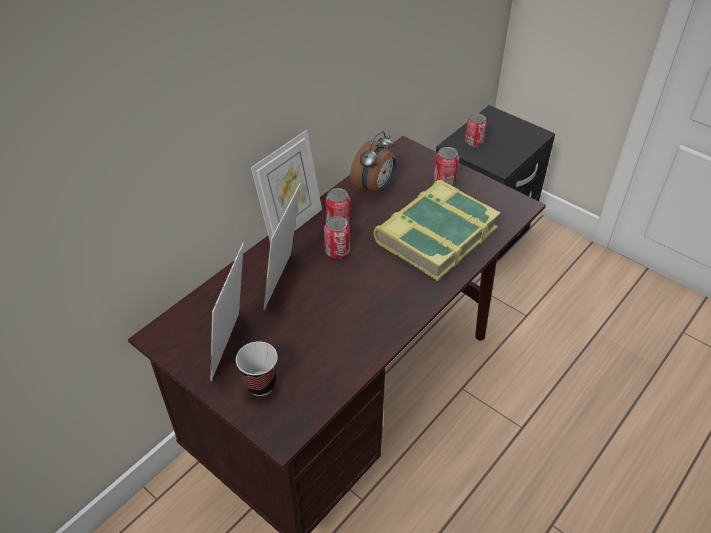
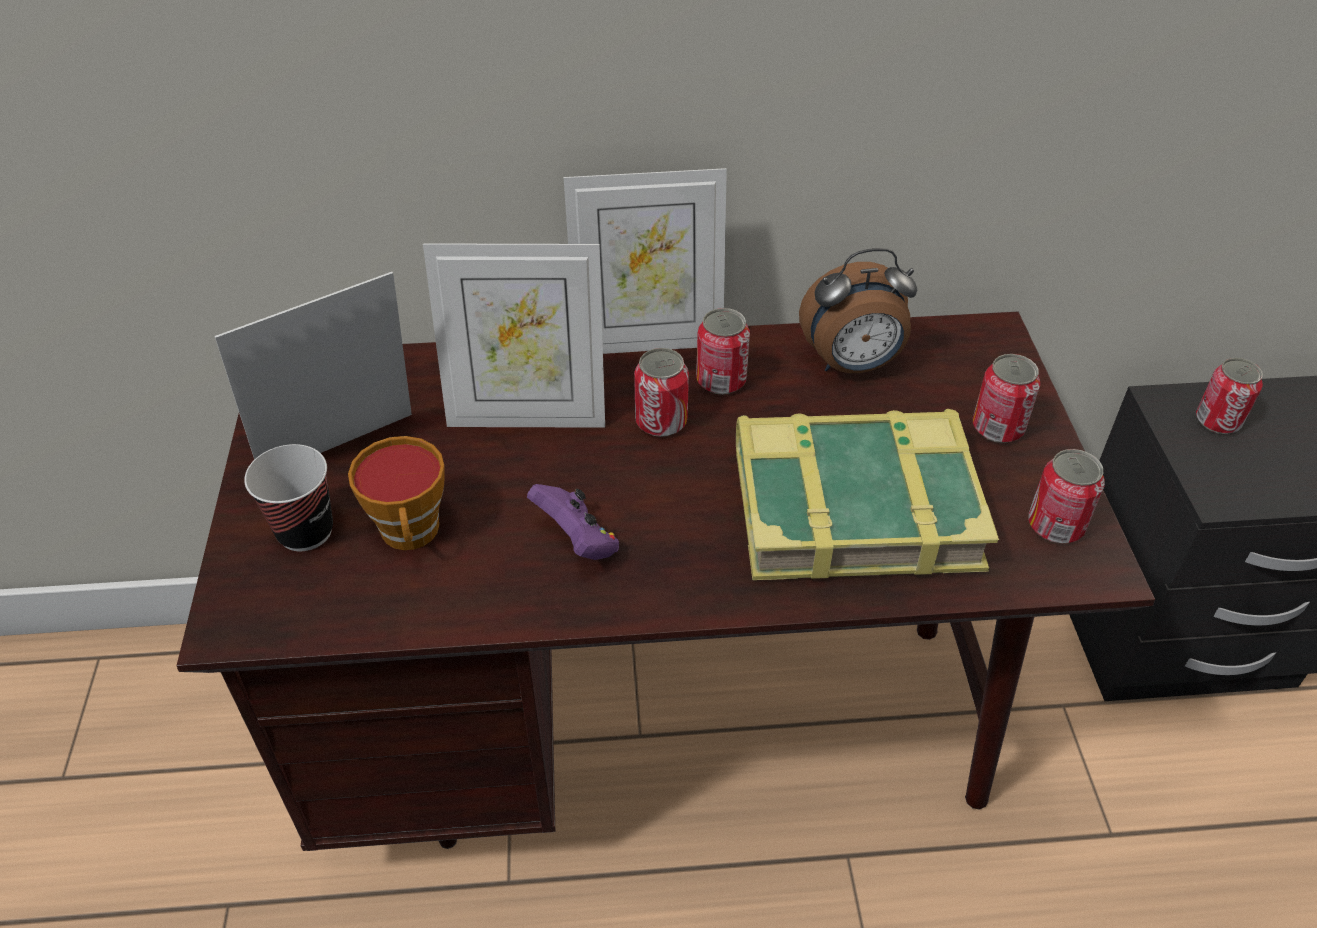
camera: 45 degrees right, 0 degrees up
picture frame [263,183,301,310] -> picture frame turned 150 degrees counterclockwise [423,243,605,428]
none -> cup [348,436,445,550]
none -> purple game controller [527,484,619,560]
none -> can [1028,449,1105,543]

